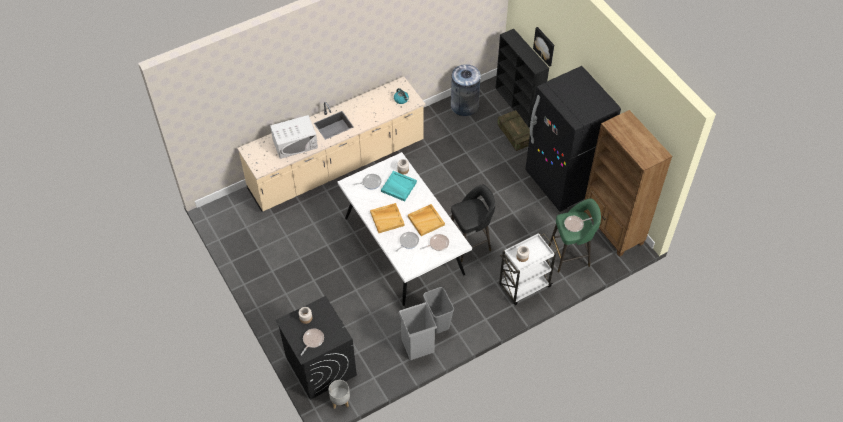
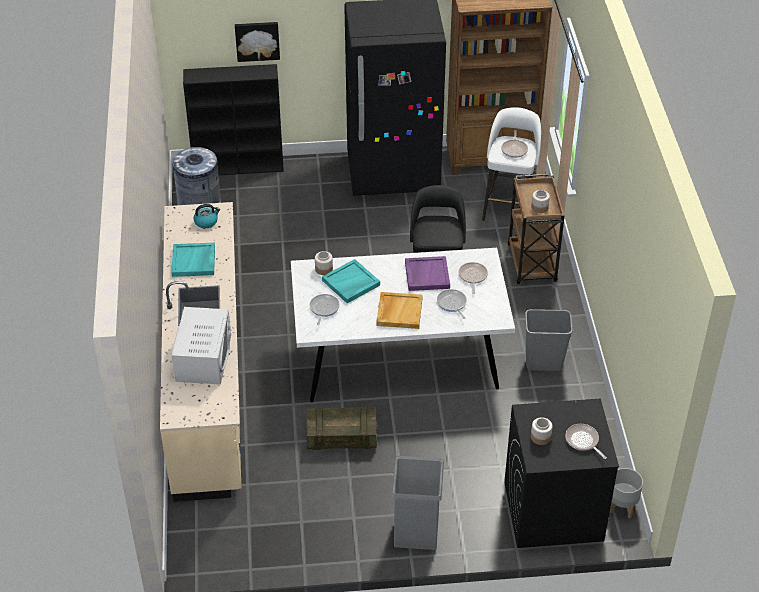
camera: 65 degrees left, 10 degrees down
grey trash can [399,302,437,360] -> grey trash can moved to [392,456,444,550]
beige tray [408,204,445,236] -> purple tray [405,256,450,291]
crate [497,110,530,151] -> crate moved to [305,407,378,450]
white cart [499,233,558,305] -> brown cart [508,174,565,284]
green stool [548,199,601,273] -> white stool [482,107,541,221]
none -> turquoise tray [171,243,215,277]

